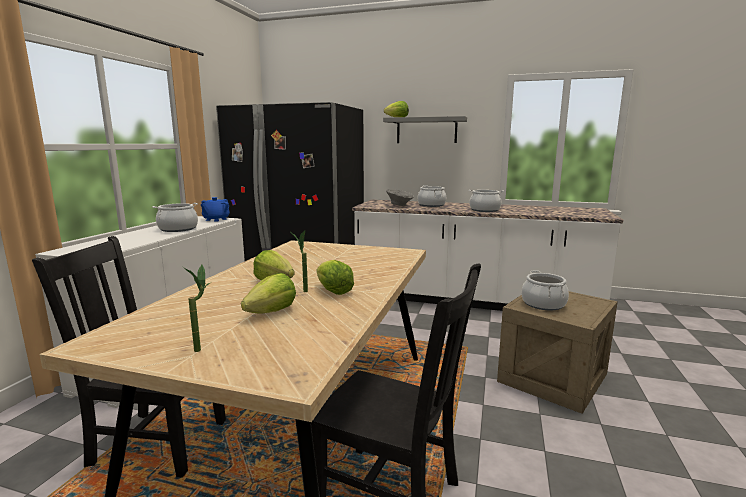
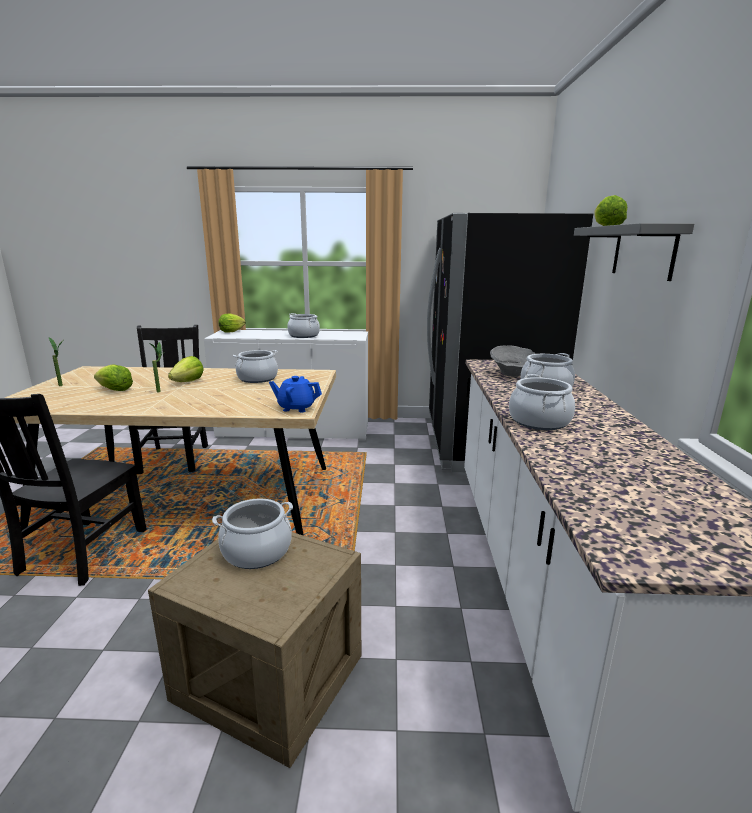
camera: 75 degrees right, 5 degrees up
blue teapot [201,197,230,222] -> blue teapot moved to [269,376,322,412]
lettuce [317,260,354,295] -> lettuce moved to [219,313,246,332]
none -> cooking pot [233,350,278,383]

